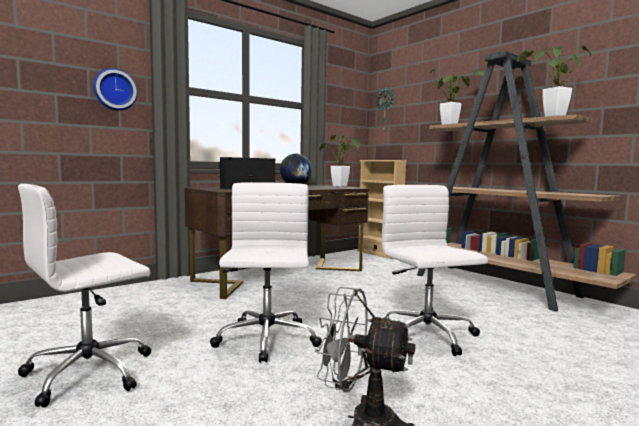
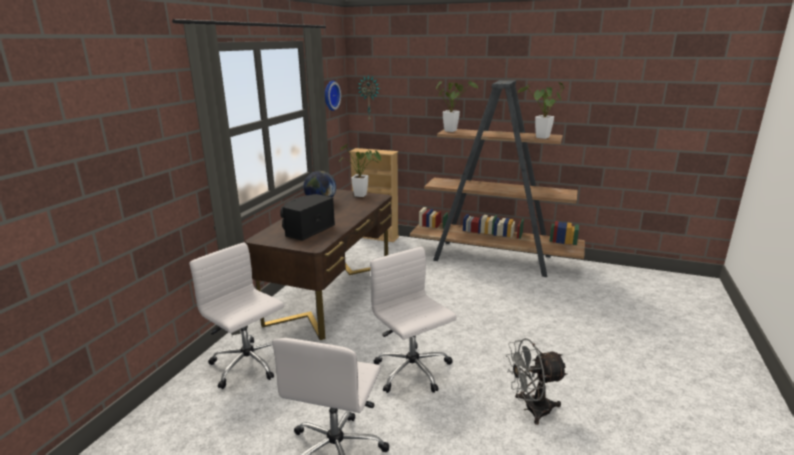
camera: 30 degrees left, 15 degrees up
wall clock [93,68,138,111] -> wall clock moved to [325,81,341,111]
white office chair [382,185,488,356] -> white office chair moved to [189,242,284,389]

